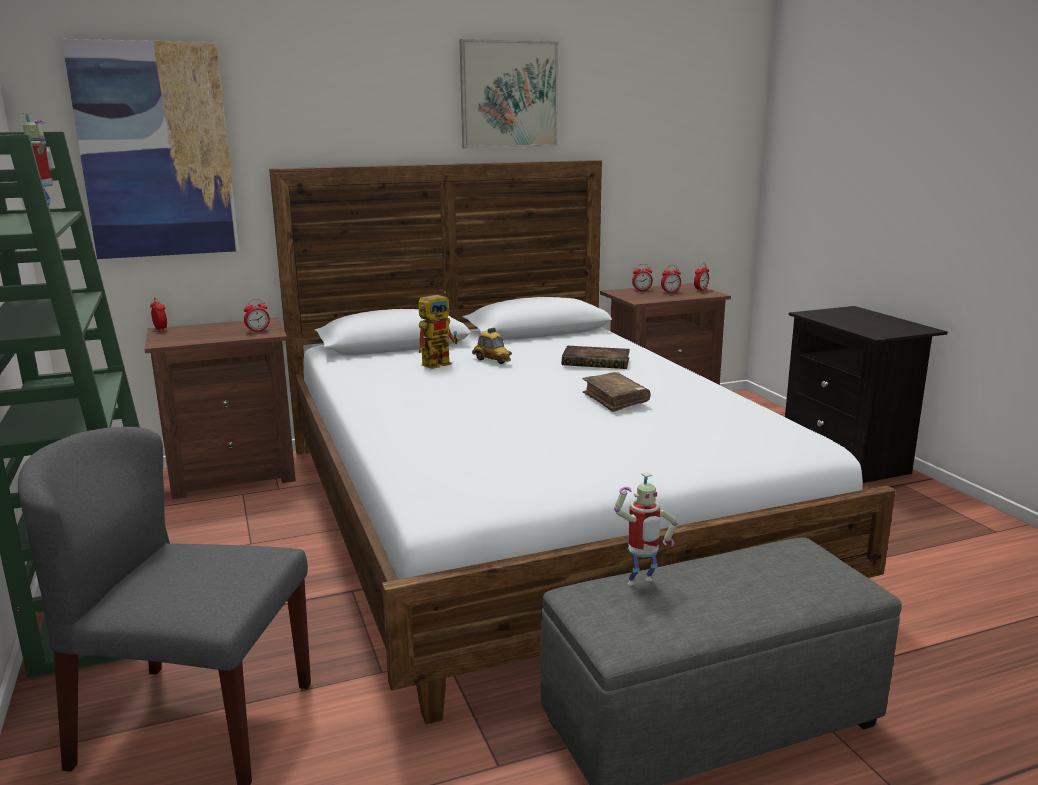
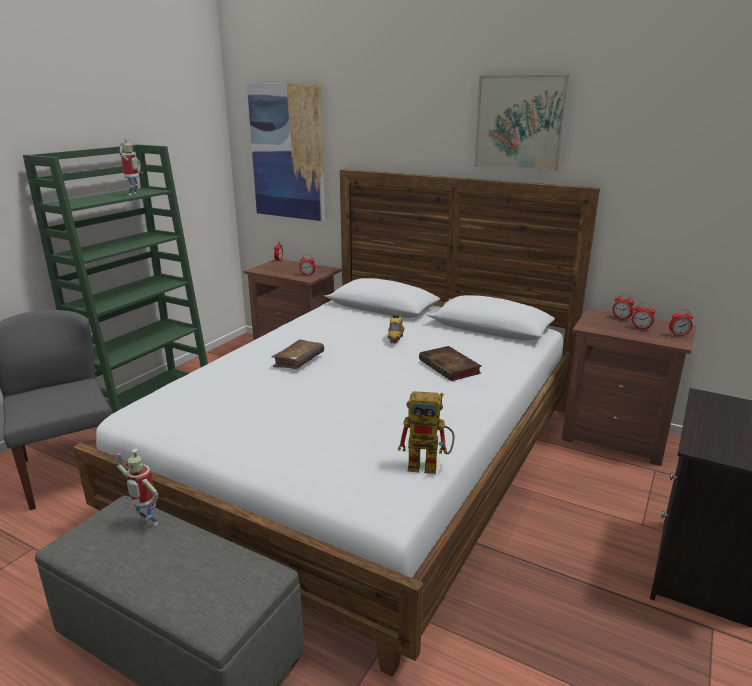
camera: 50 degrees right, 5 degrees up
toy robot [418,291,459,369] -> toy robot moved to [398,391,455,474]
brown book [583,372,650,412] -> brown book moved to [272,339,324,369]

